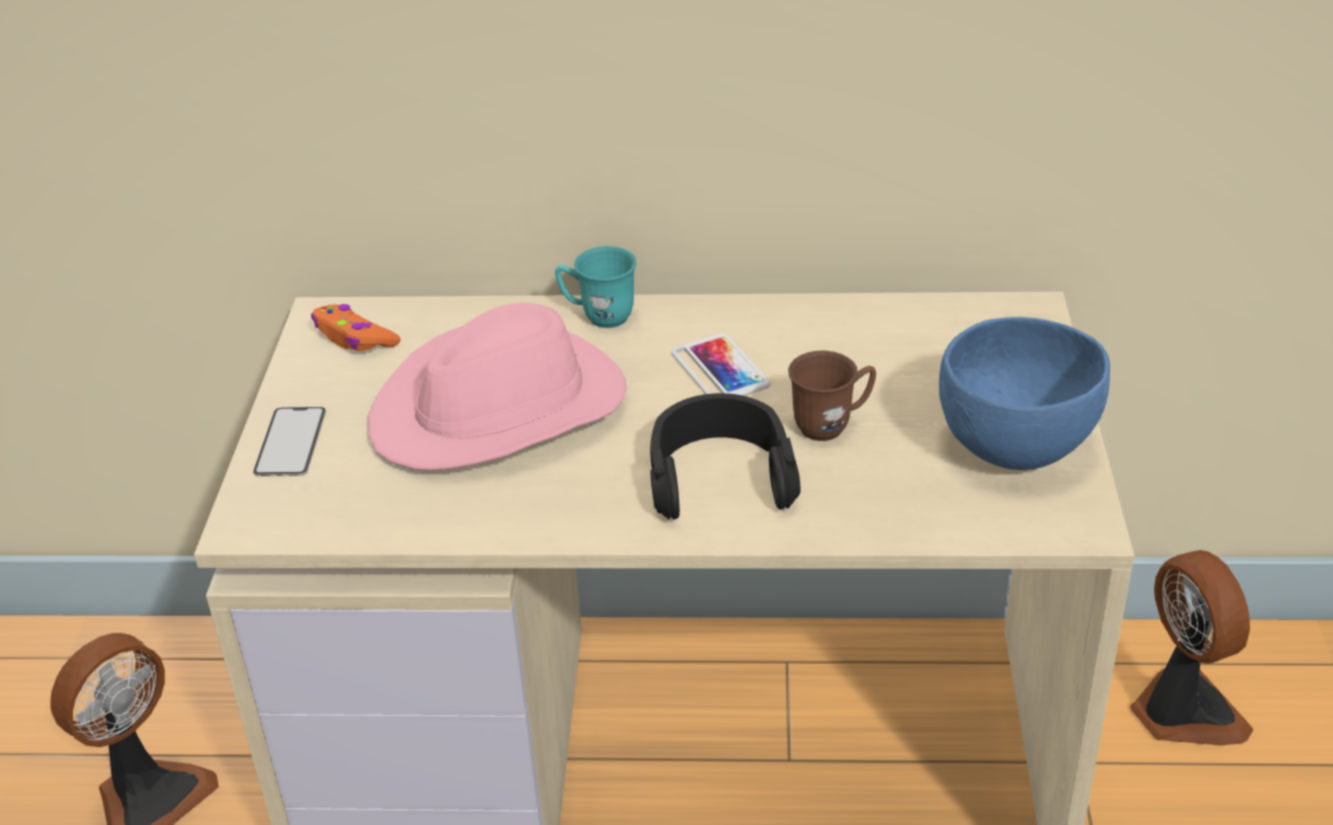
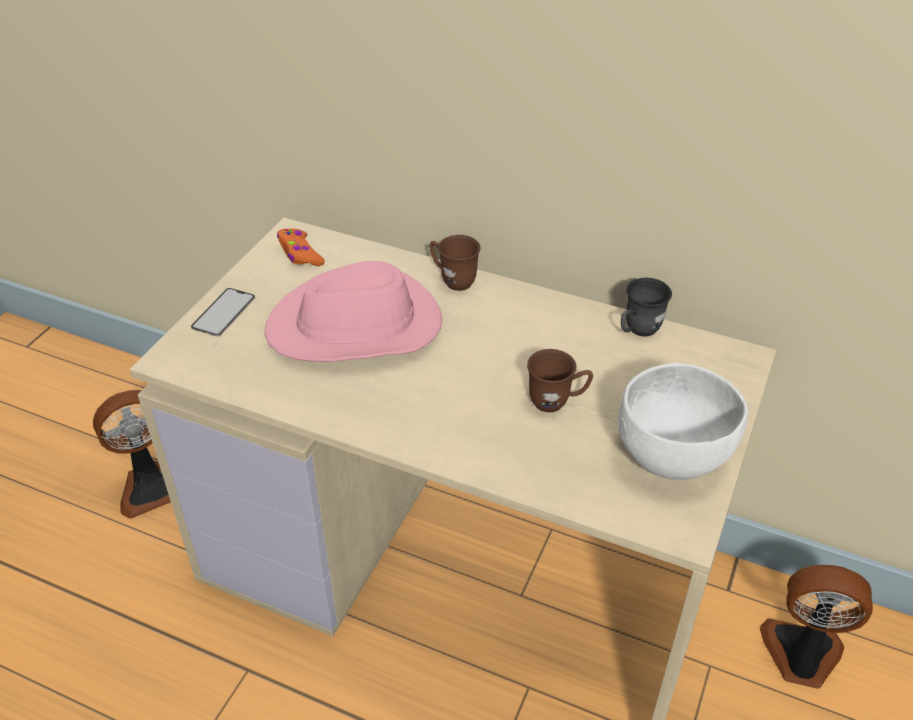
camera: 20 degrees right, 5 degrees up
turquoise mug [555,246,637,328] -> brown mug [430,235,480,291]
black headphones [650,393,800,520] -> none
phone [671,333,771,396] -> none
blue bowl [939,317,1110,470] -> white bowl [618,363,748,480]
fan [1130,550,1253,745] -> fan turned 75 degrees counterclockwise [760,565,873,689]
none -> grey mug [621,278,672,337]

